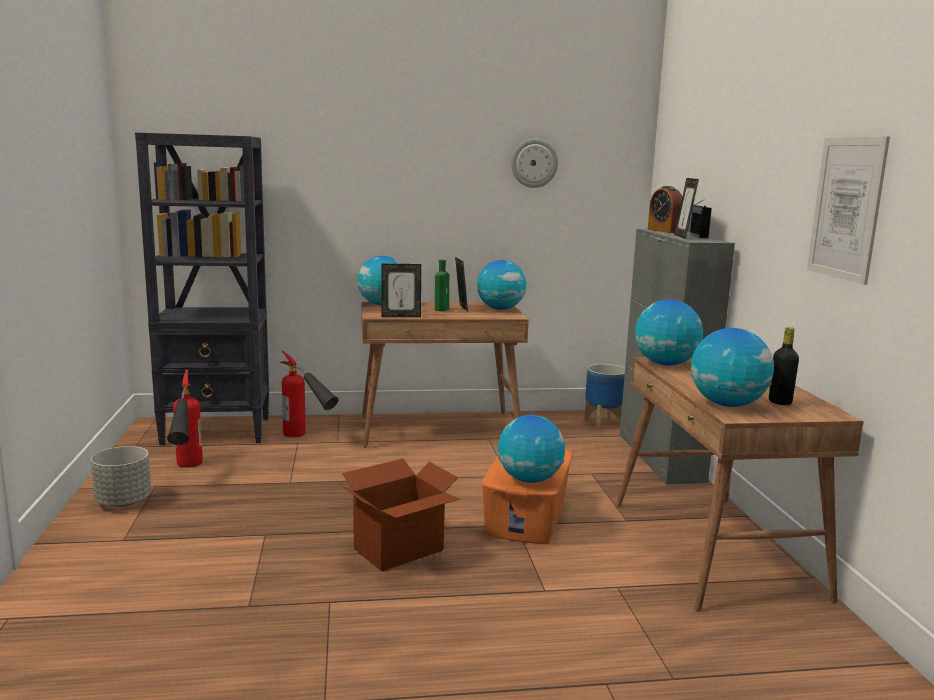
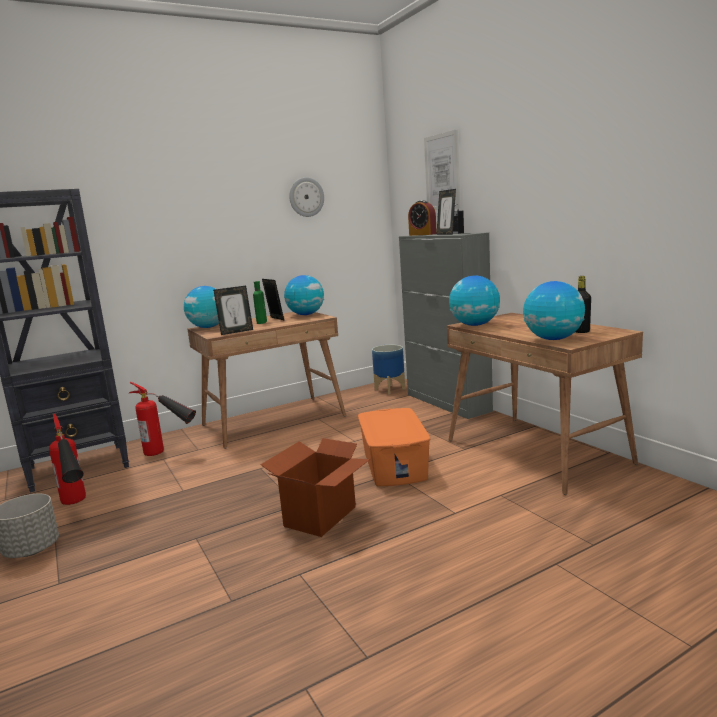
camera: 20 degrees left, 0 degrees up
globe [498,415,565,483] -> none
picture [807,136,890,285] -> picture moved to [424,129,460,210]

